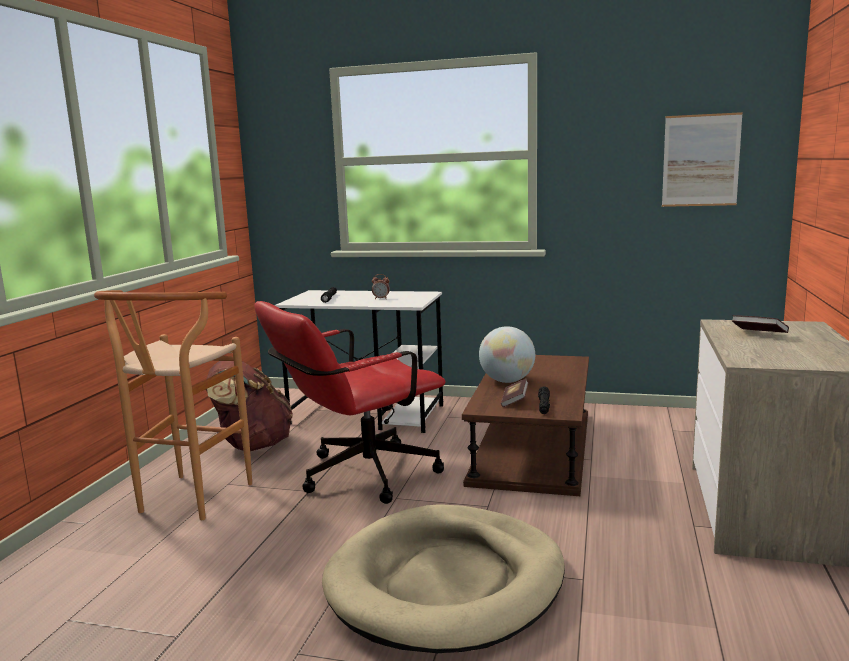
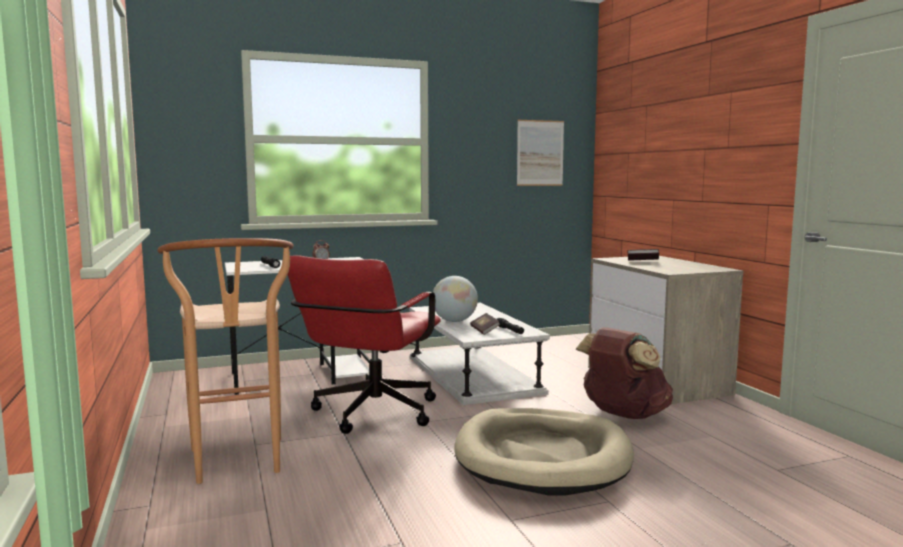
camera: 35 degrees left, 5 degrees down
brown backpack [206,361,293,451] -> brown backpack moved to [576,327,673,419]
brown coffee table [462,355,589,496] -> white coffee table [410,303,550,405]

